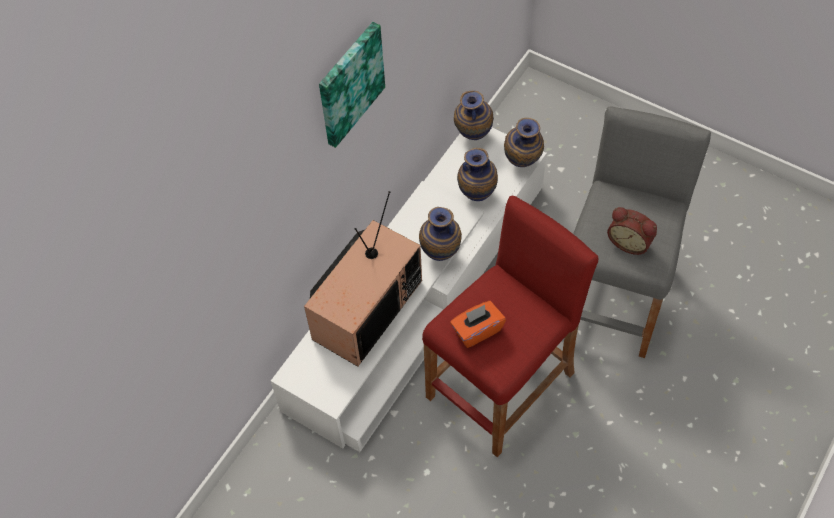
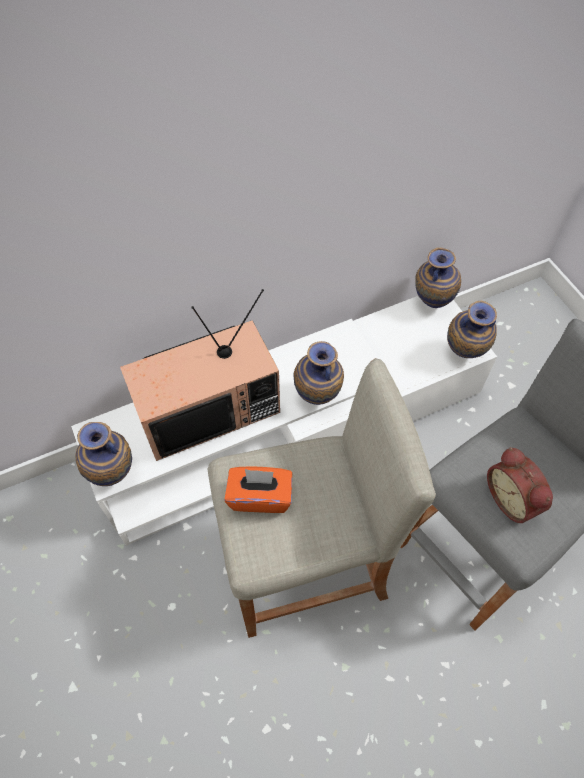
camera: 30 degrees right, 0 degrees up
picture [319,22,385,148] -> none
red stool [422,195,598,457] -> beige stool [208,358,436,638]
vase [457,148,498,201] -> vase moved to [76,422,132,486]

